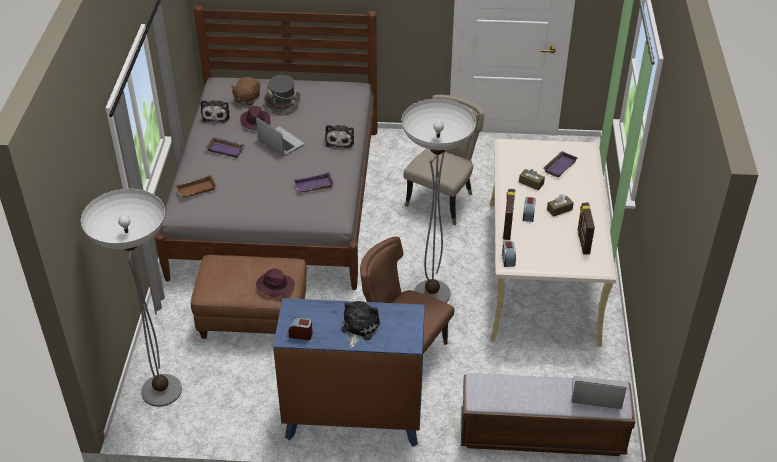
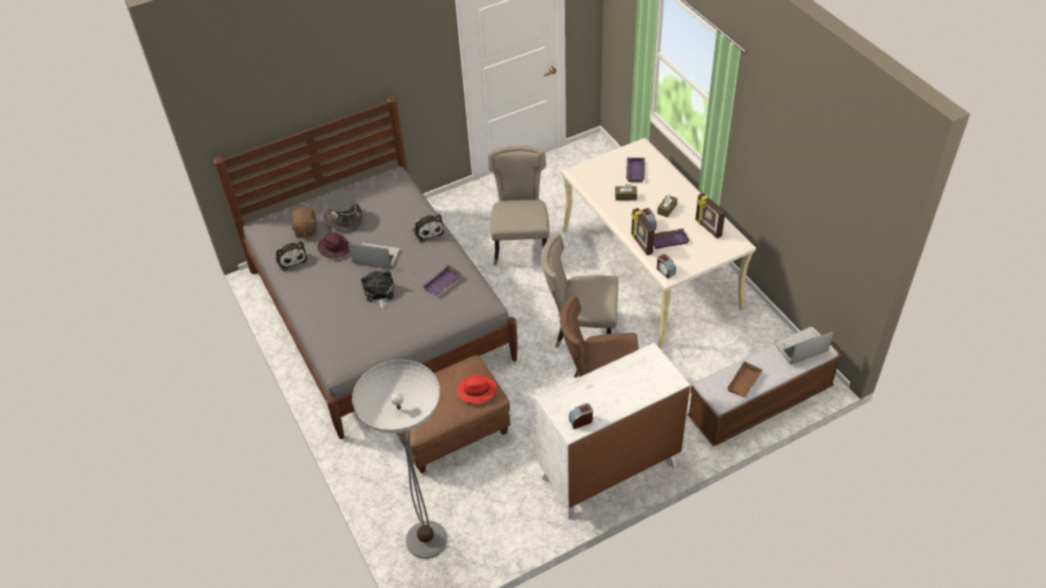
camera: 30 degrees left, 5 degrees up
brown tray [176,175,217,198] -> brown tray moved to [727,361,763,397]
purple tray [205,137,245,158] -> purple tray moved to [653,228,690,249]
purple hat [256,269,295,297] -> red hat [457,375,496,403]
blue dresser [273,298,425,447] -> white dresser [535,342,690,520]
plush toy [341,301,380,348] -> plush toy moved to [361,271,394,310]
floor lamp [402,99,476,303] -> beige chair [541,233,618,348]

